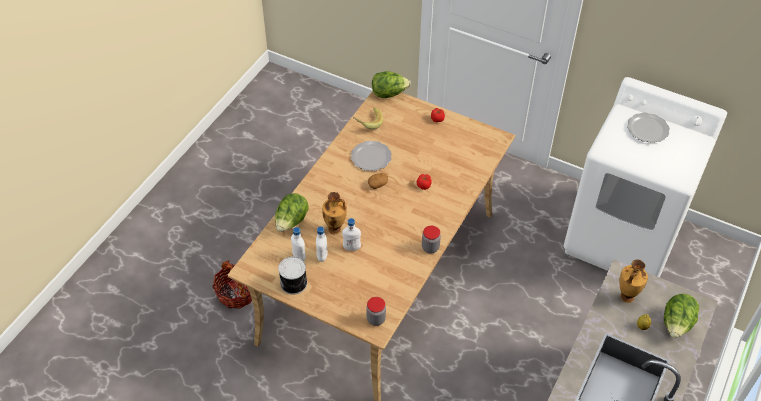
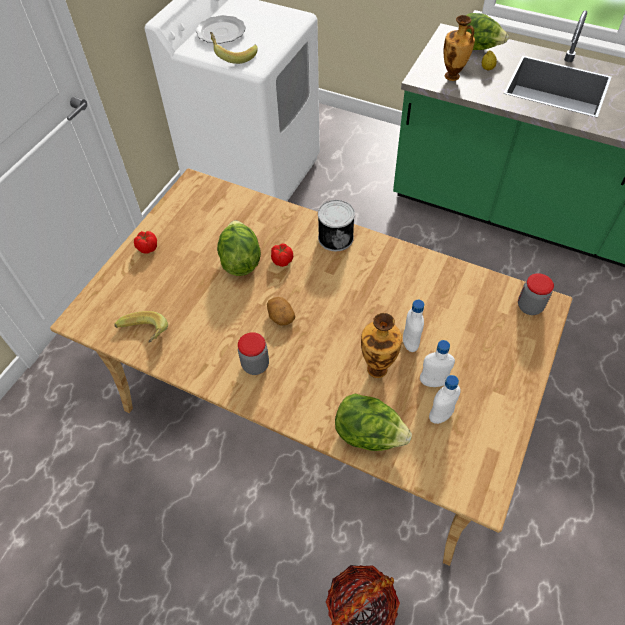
camera: 90 degrees left, 5 degrees up
can [278,256,307,295] -> can moved to [318,200,355,251]
plate [351,141,392,171] -> none
lettuce [372,71,411,98] -> lettuce moved to [217,220,261,276]
jar [422,226,441,253] -> jar moved to [238,332,269,375]
none -> banana [210,32,258,64]

